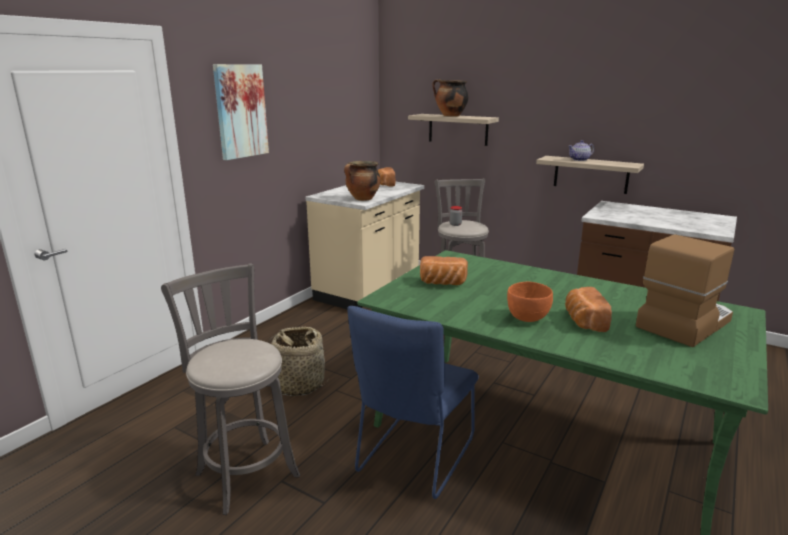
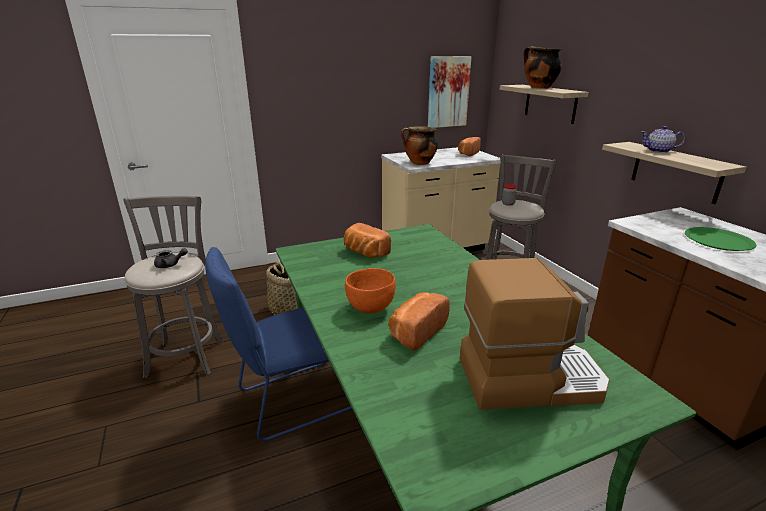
camera: 35 degrees right, 5 degrees up
picture [213,64,269,160] -> picture moved to [428,56,471,128]
none -> grey teapot [154,248,188,268]
none -> green plate [685,227,756,251]

